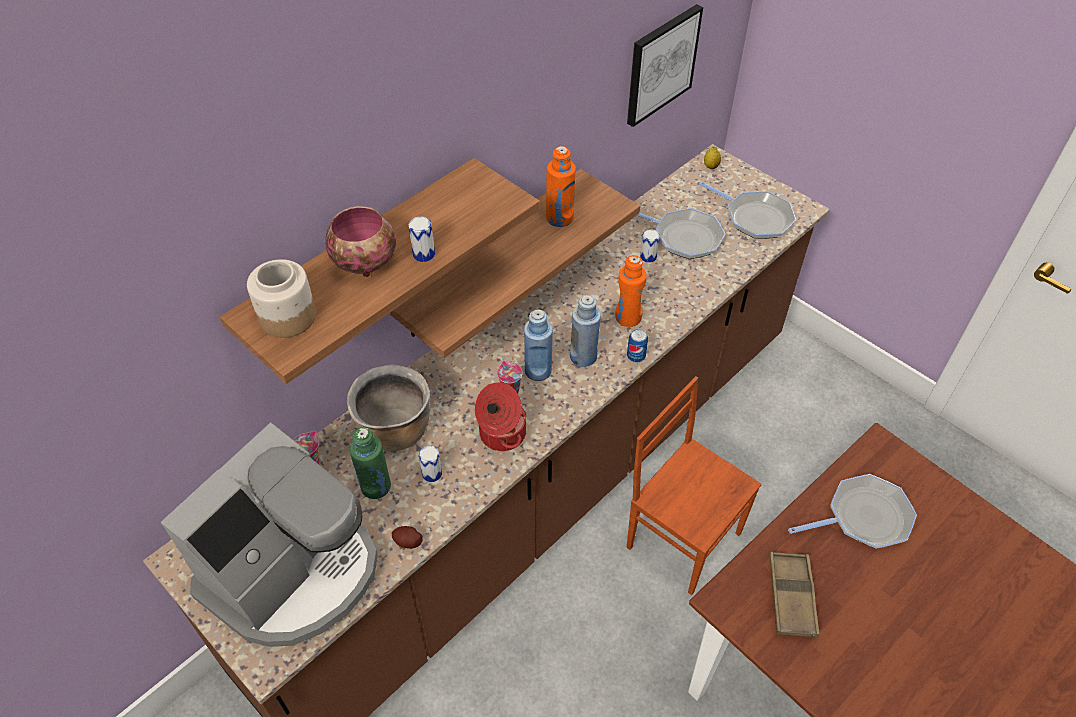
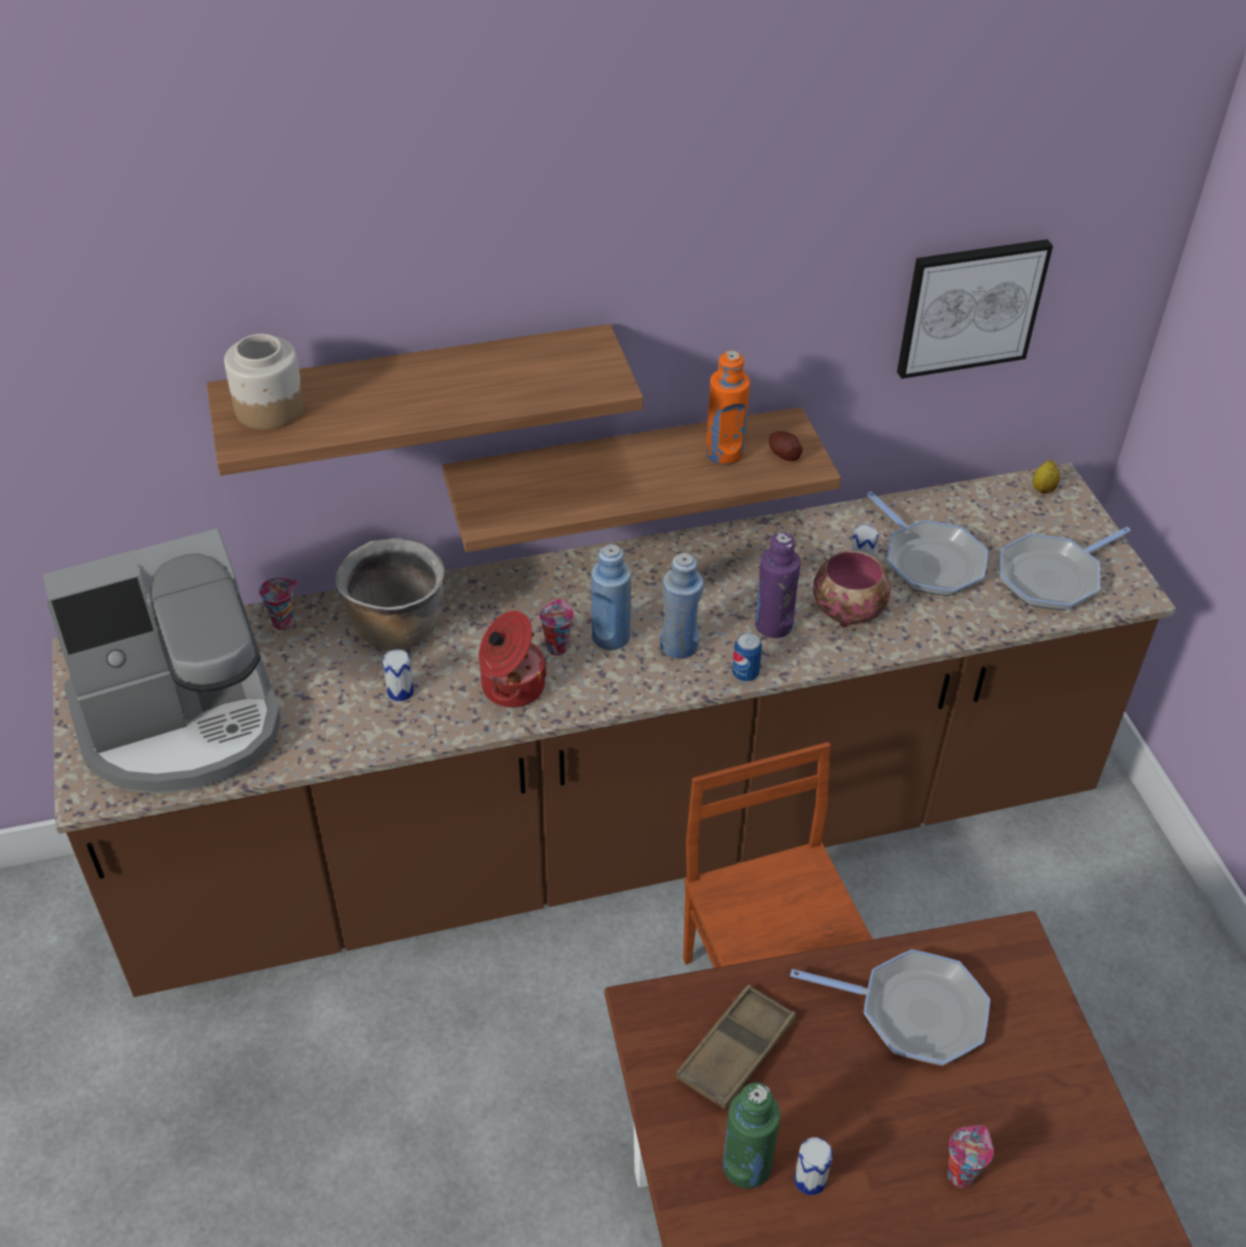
camera: 30 degrees right, 5 degrees down
bowl [325,206,396,277] -> bowl moved to [813,551,891,627]
green bottle [350,427,391,499] -> green bottle moved to [723,1082,780,1189]
potato [392,526,423,549] -> potato moved to [769,431,803,461]
can [408,216,435,262] -> can moved to [794,1137,833,1195]
orange bottle [615,255,647,327] -> purple bottle [755,532,801,638]
frying pan [700,182,796,239] -> frying pan turned 75 degrees clockwise [1000,527,1131,610]
none -> cup [948,1126,994,1188]

